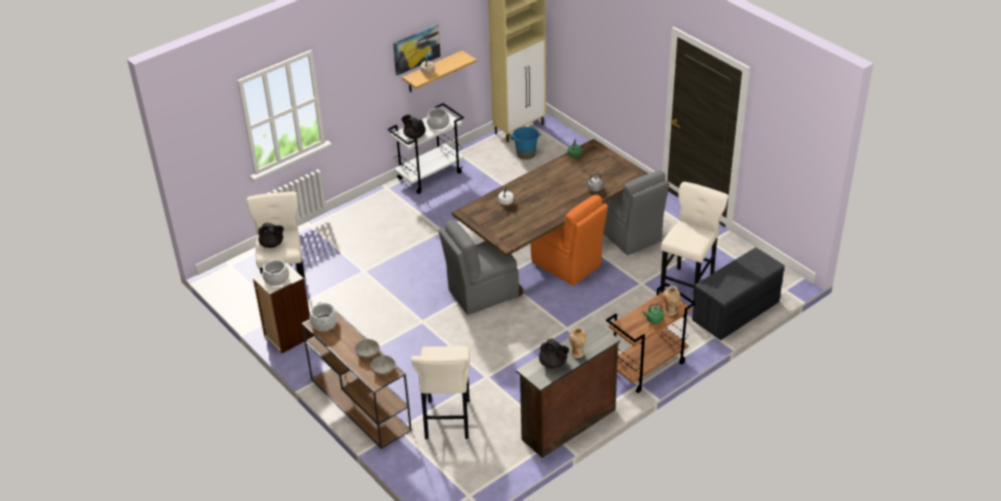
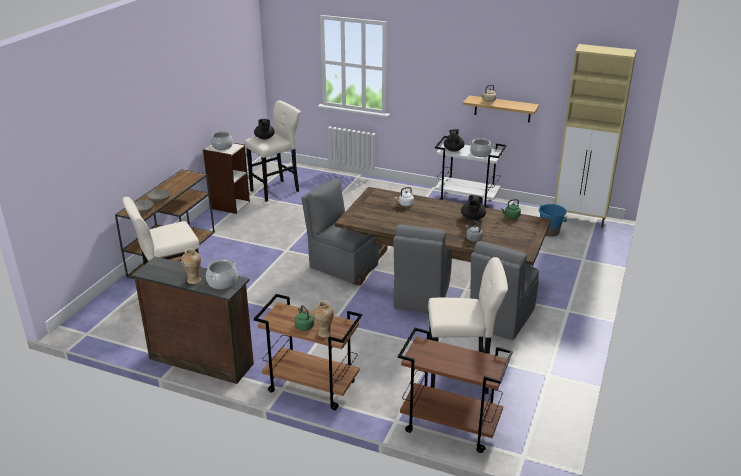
camera: 60 degrees right, 10 degrees down
cooking pot [309,302,338,331] -> cooking pot moved to [206,259,238,289]
picture [393,25,441,76] -> none
orange chair [531,195,608,286] -> grey chair [393,224,452,313]
black teapot [539,339,569,368] -> black teapot moved to [461,195,486,221]
grey bench [692,247,785,340] -> brown cart [398,328,513,453]

